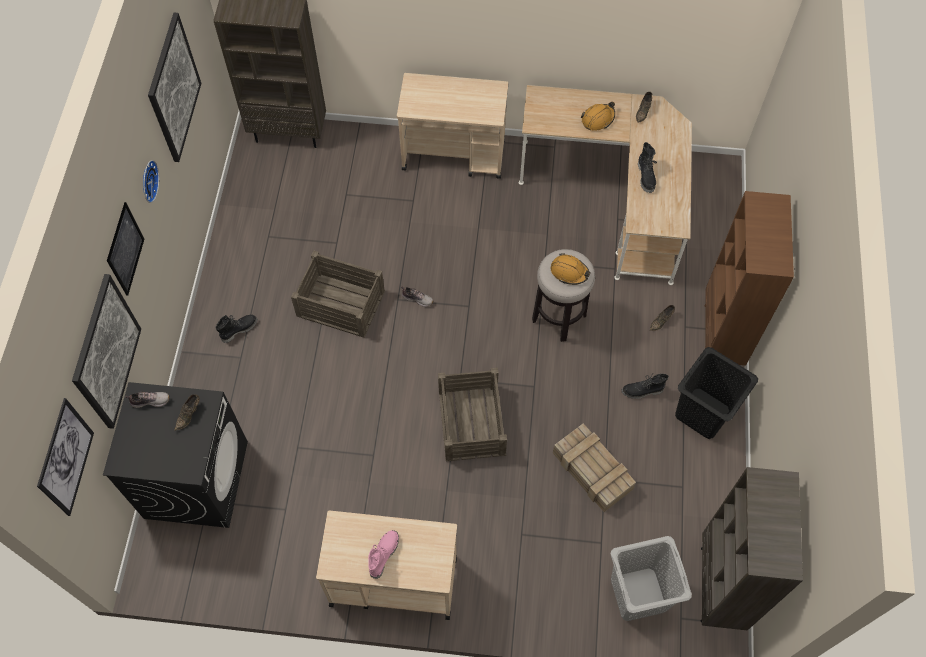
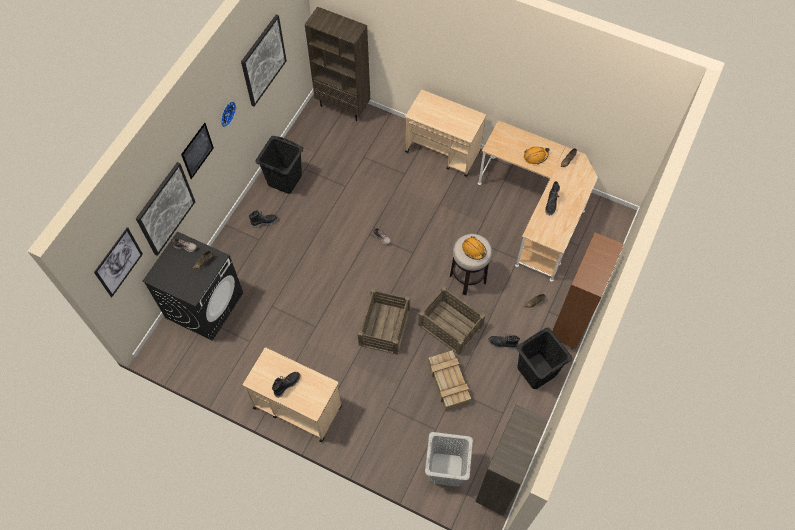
camera: 20 degrees right, 0 degrees up
crate [291,251,385,338] -> crate moved to [418,286,485,355]
pink boot [368,530,399,579] -> black boot [272,372,301,398]
none -> black laundry basket [255,136,303,194]

